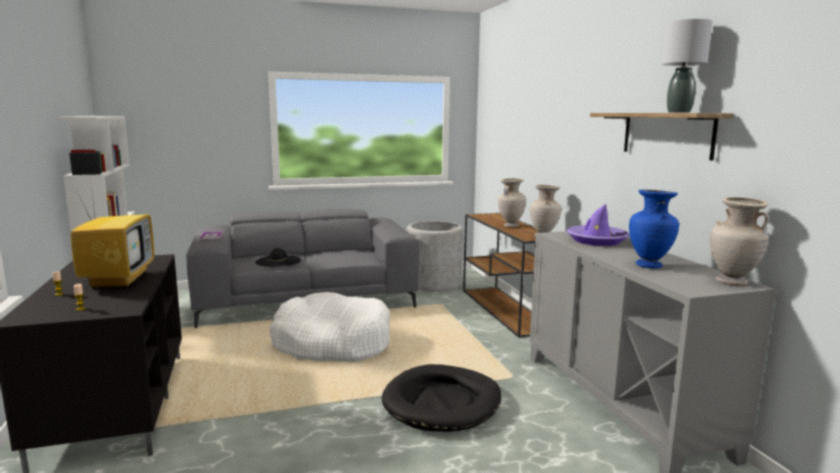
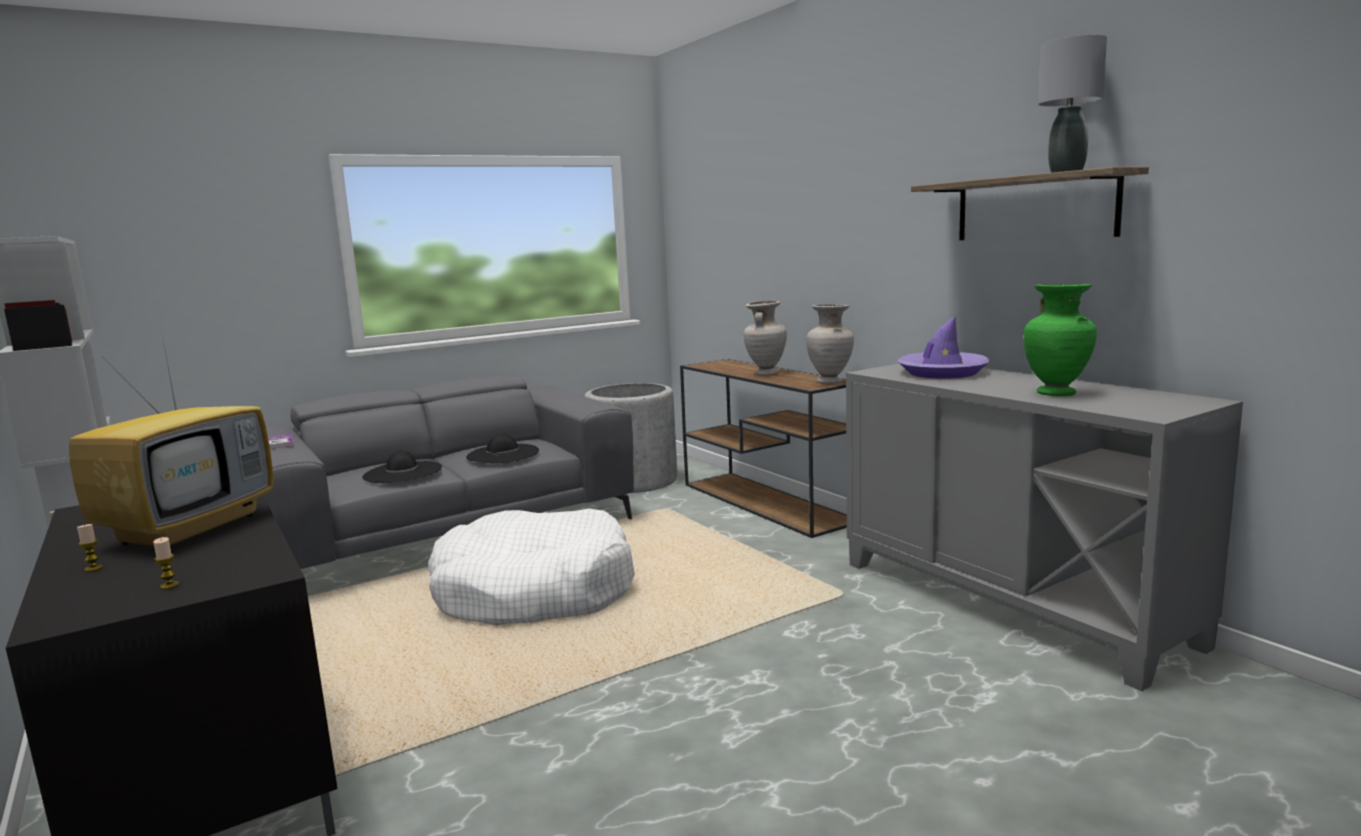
camera: 15 degrees left, 0 degrees up
television [71,178,154,289] -> television turned 45 degrees clockwise [69,335,273,546]
black dog bed [382,364,501,432] -> none
blue vase [629,190,679,269] -> green vase [1024,284,1097,396]
beige vase [710,197,769,286] -> none
none -> black hat [466,434,539,463]

